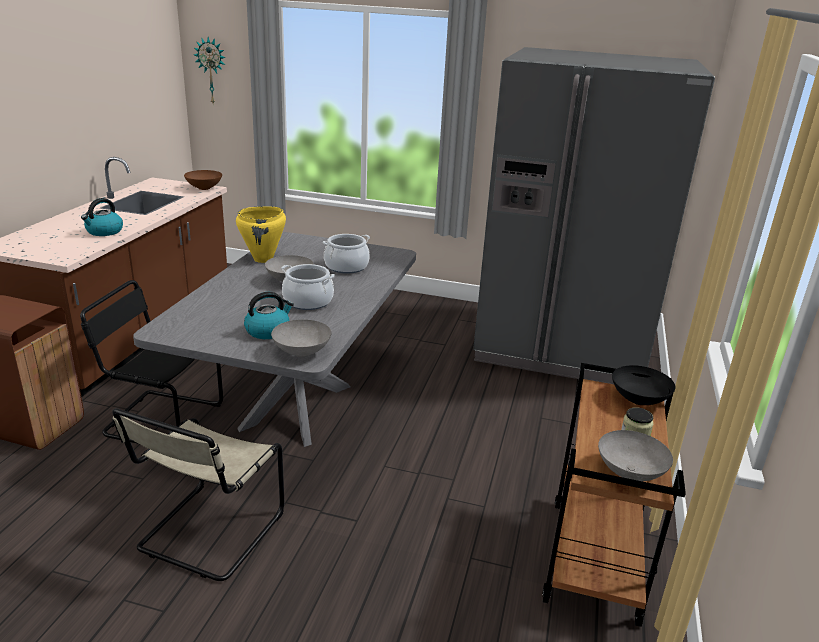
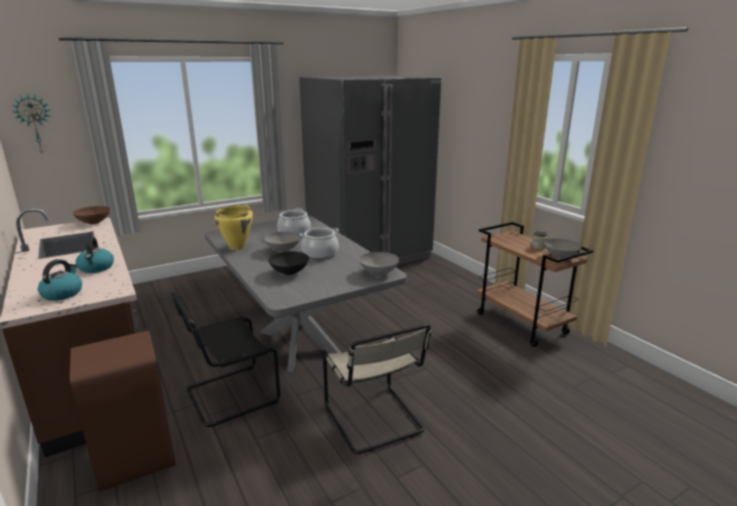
camera: 45 degrees left, 5 degrees down
kettle [244,292,294,339] -> kettle moved to [38,259,82,301]
black bowl [612,365,675,405] -> black bowl moved to [268,251,309,275]

